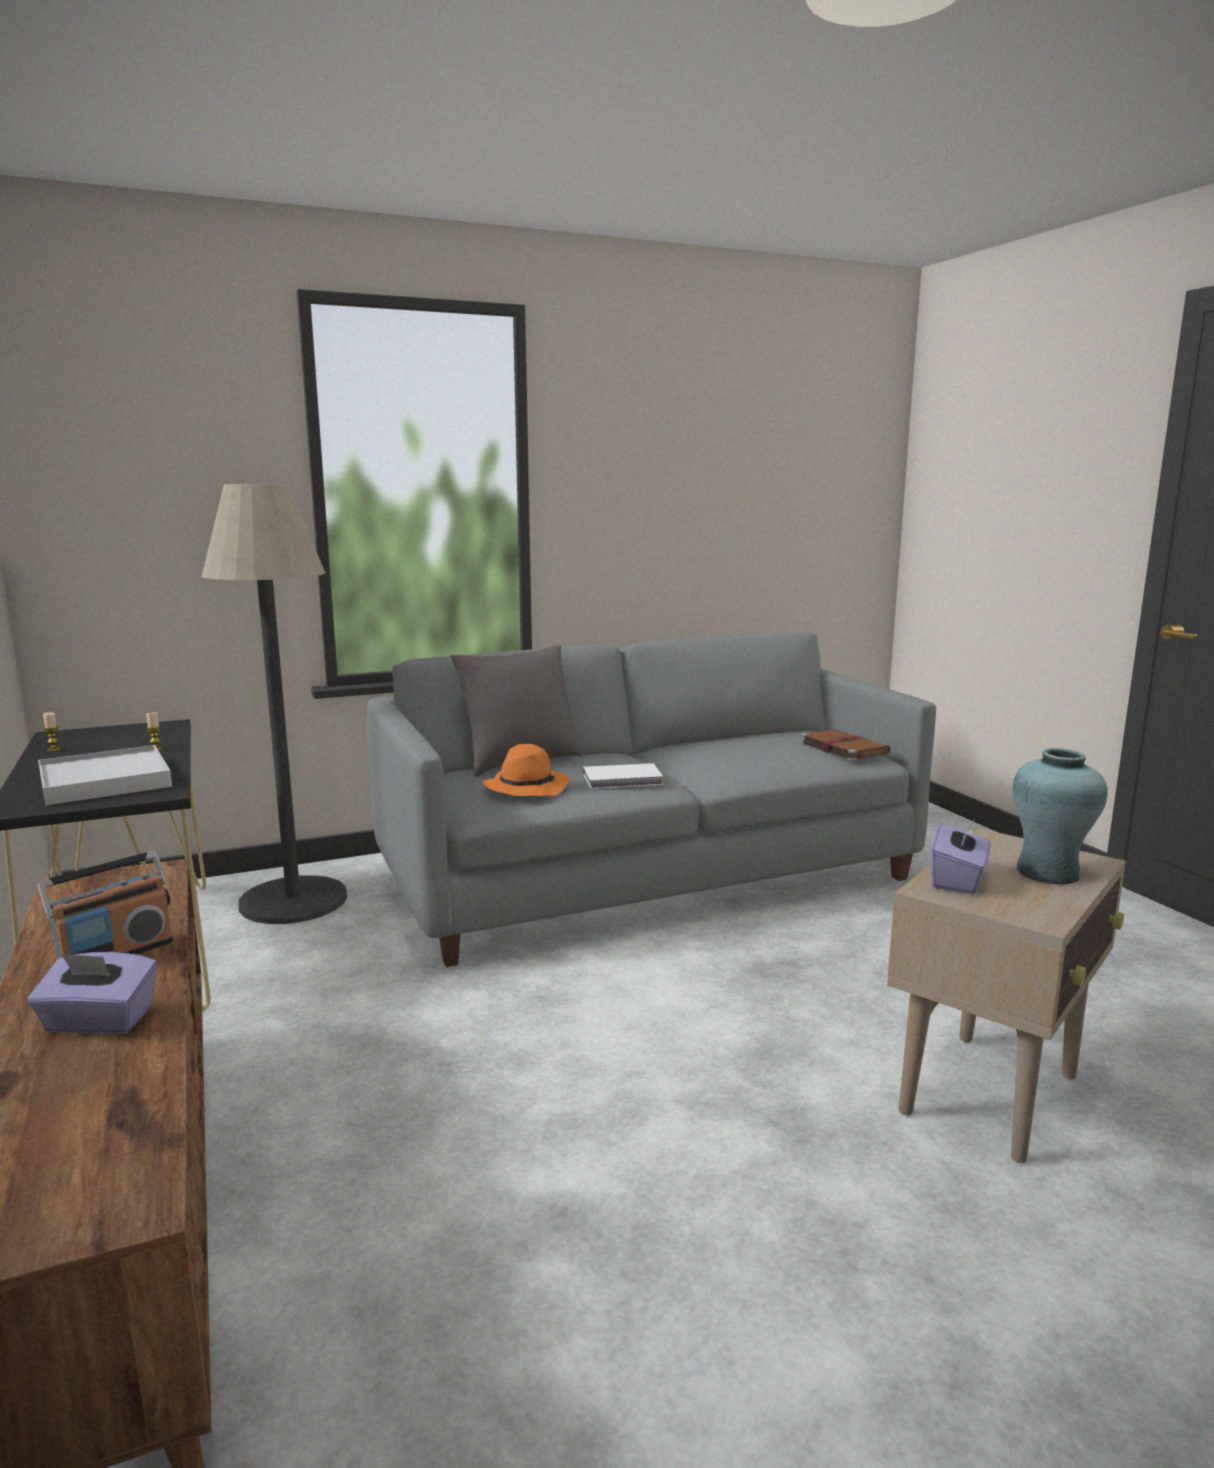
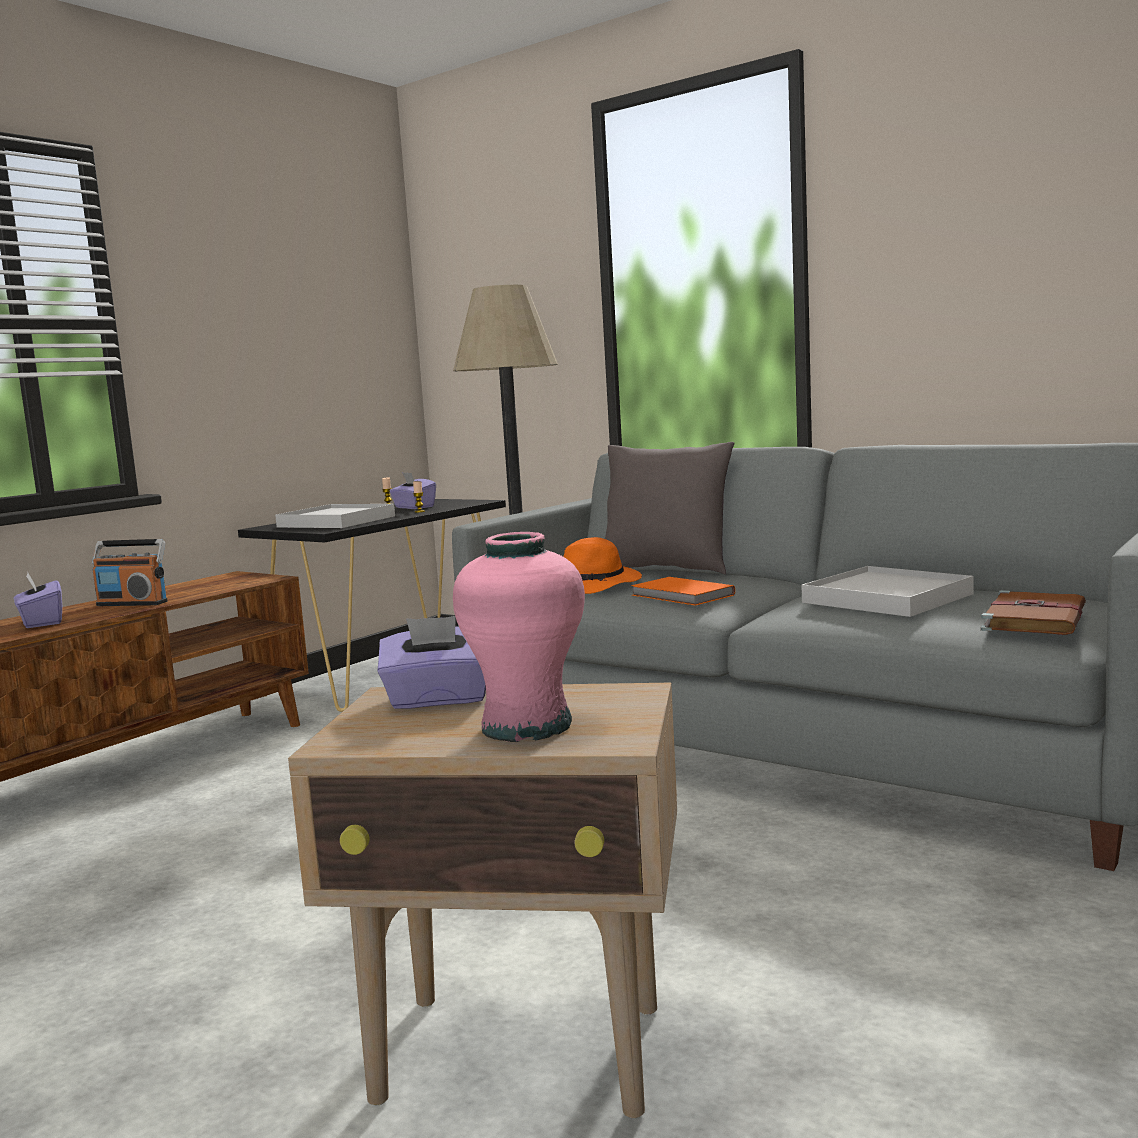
camera: 60 degrees right, 5 degrees down
white book [583,763,663,788] -> orange book [631,577,735,606]
turquoise vase [1012,748,1108,884] -> pink vase [453,532,585,742]
none -> purple tissue box [389,472,436,509]
none -> white tray [801,566,974,617]

